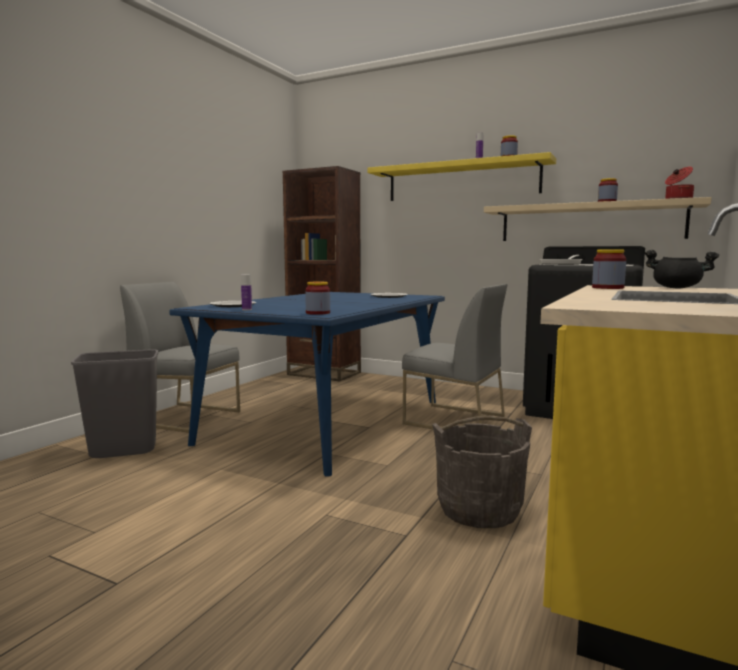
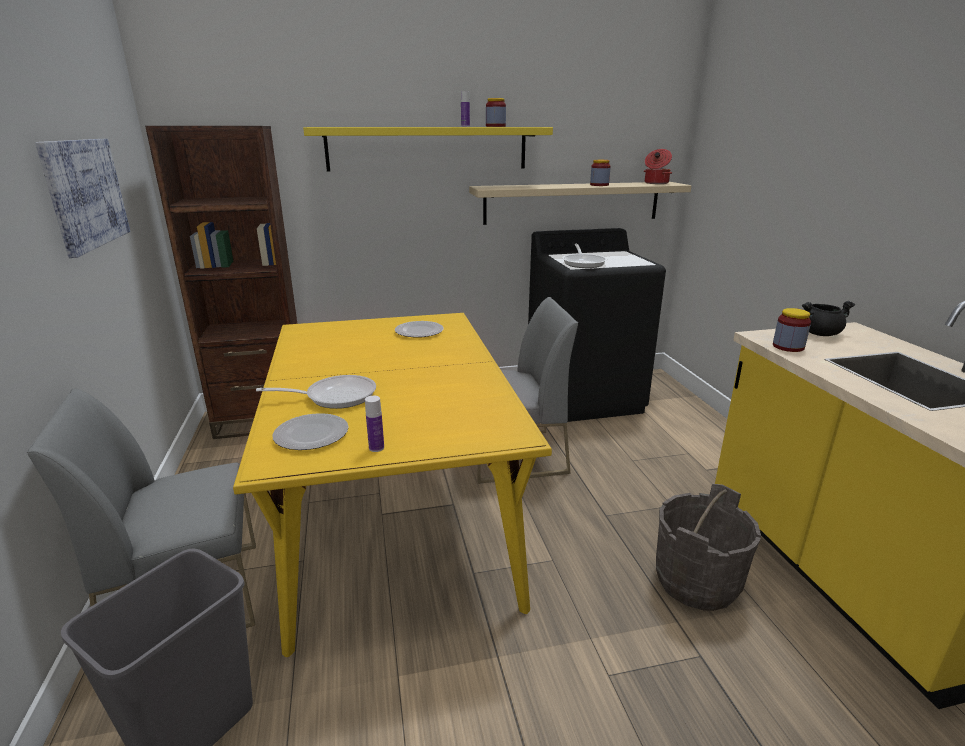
camera: 40 degrees left, 15 degrees up
blue dining table [169,292,445,477] -> yellow dining table [233,313,552,657]
jar [305,282,330,315] -> none
none -> picture [35,139,130,258]
none -> frying pan [256,375,376,409]

